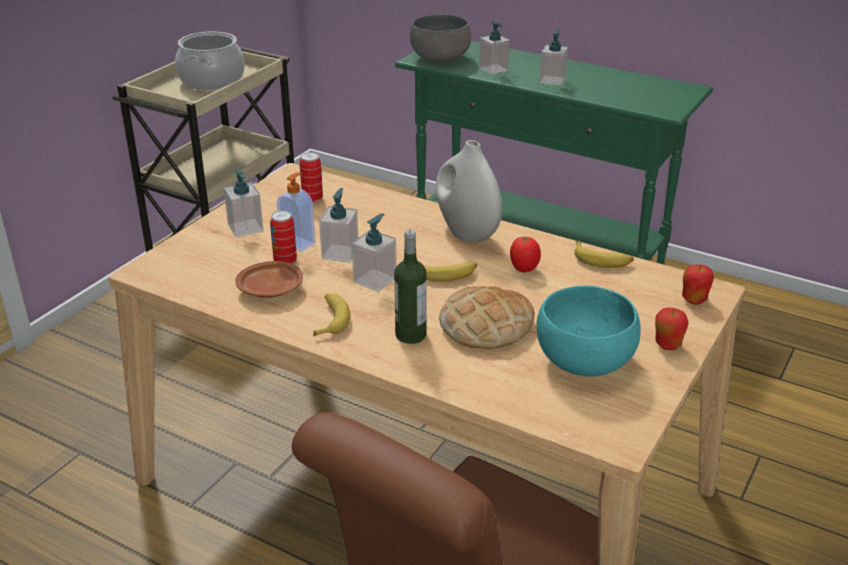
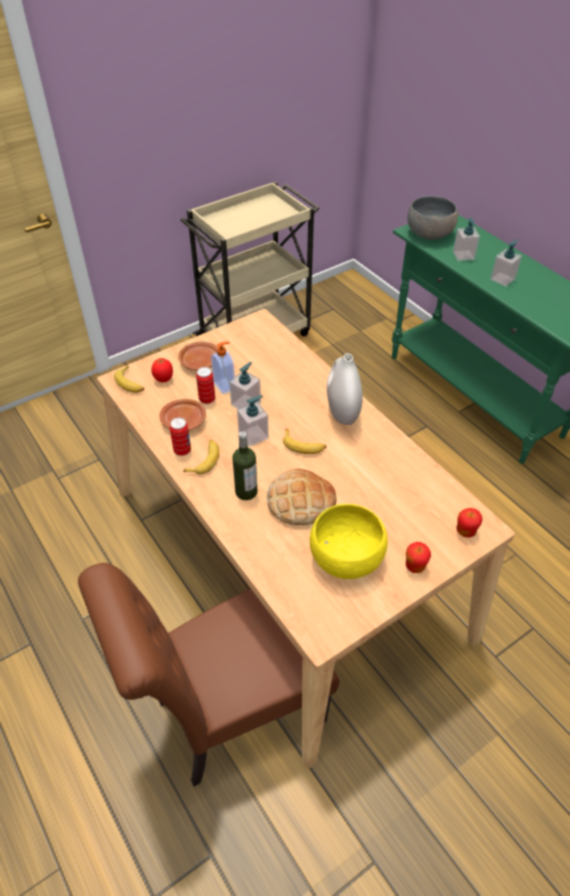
camera: 25 degrees right, 15 degrees up
cooking pot [175,31,245,90] -> none
soap dispenser [224,168,264,237] -> brown plate [178,342,218,370]
can [299,152,323,203] -> can moved to [170,418,191,456]
tomato [510,236,541,272] -> tomato moved to [151,357,173,382]
turquoise bowl [536,286,641,377] -> yellow bowl [310,504,388,579]
banana [574,241,634,268] -> banana moved to [114,365,144,393]

